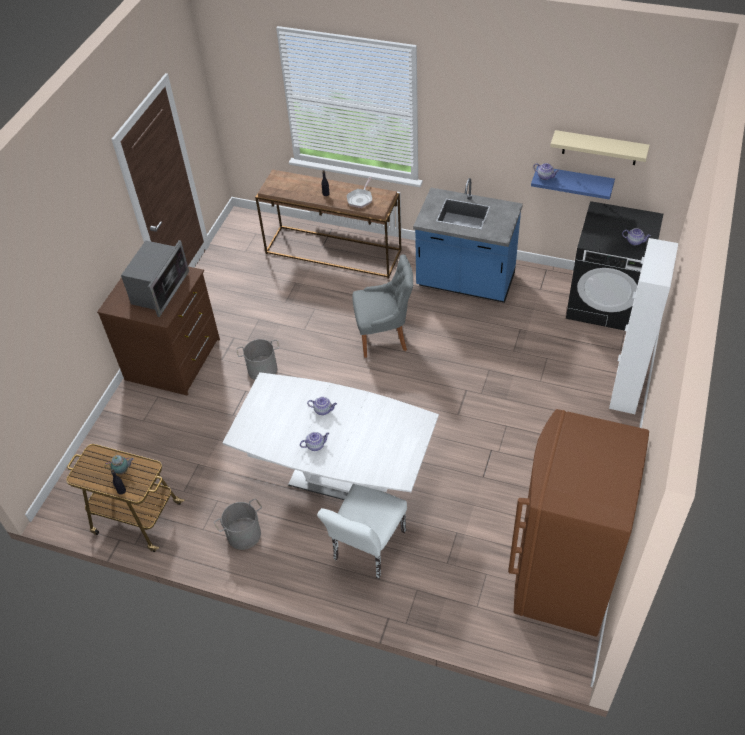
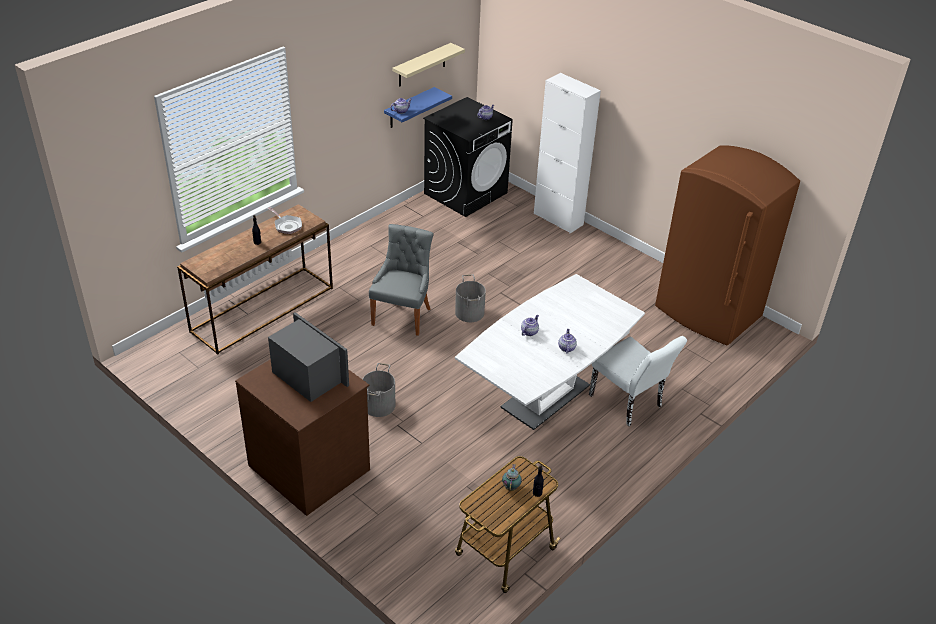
camera: 70 degrees left, 10 degrees down
grey bucket [214,498,262,550] -> grey bucket moved to [455,274,486,322]
blue counter [413,178,523,303] -> none

